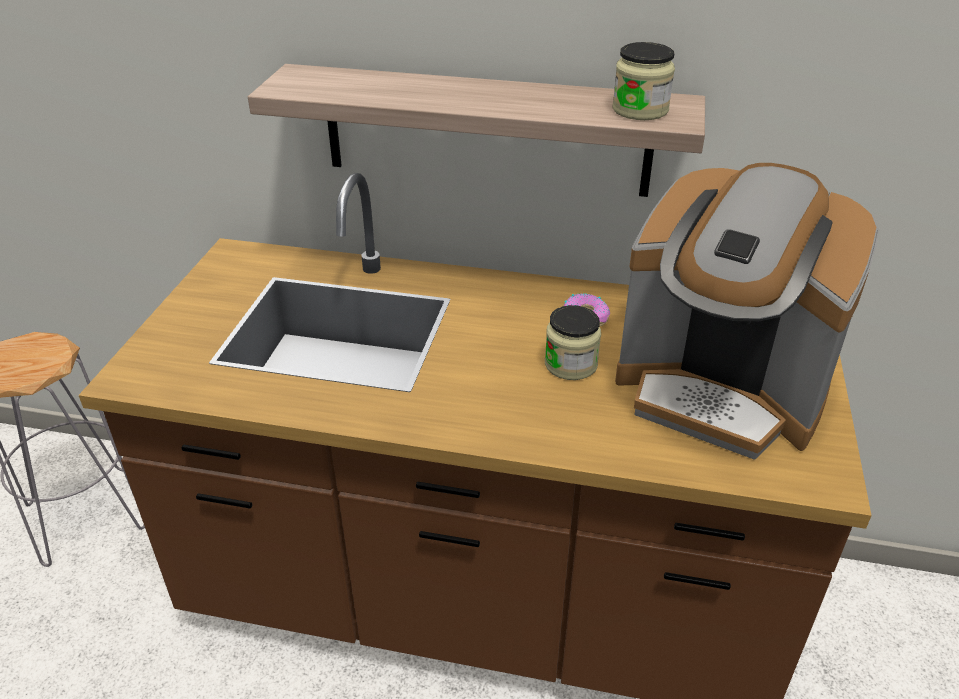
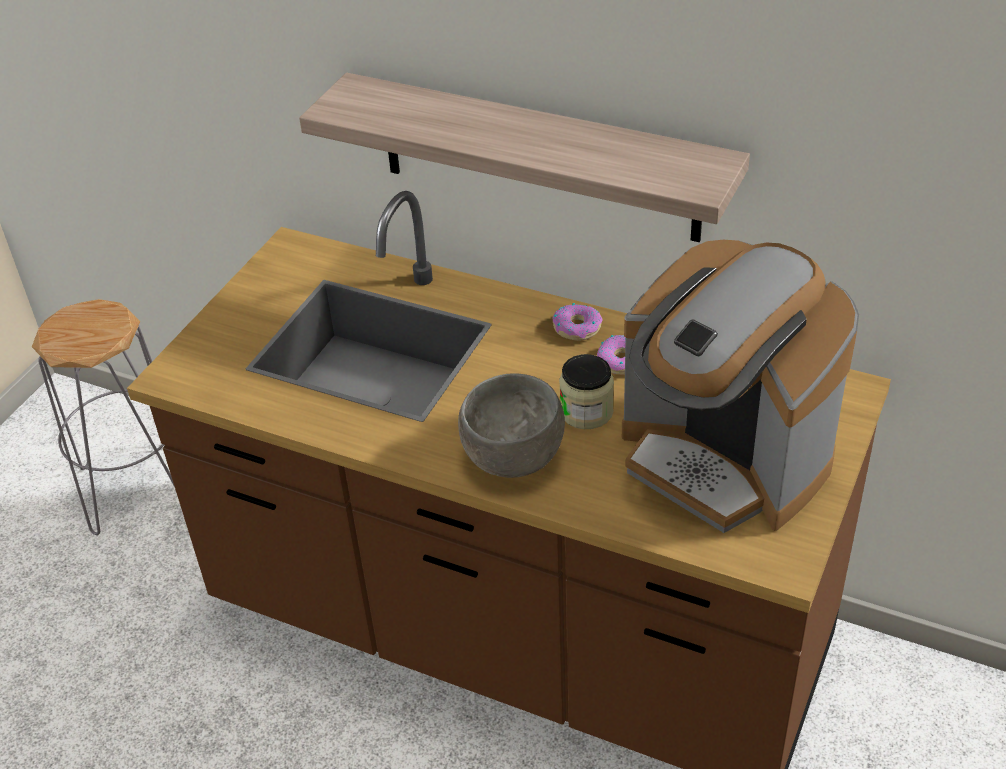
camera: 15 degrees right, 5 degrees up
jar [612,42,675,120] -> none
none -> grey bowl [458,373,565,478]
none -> donut [553,303,602,341]

